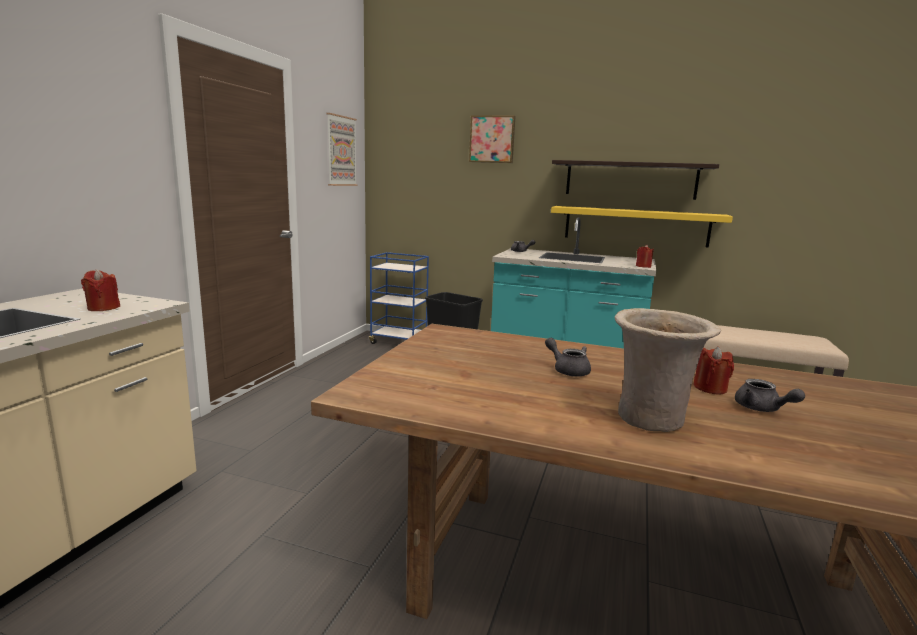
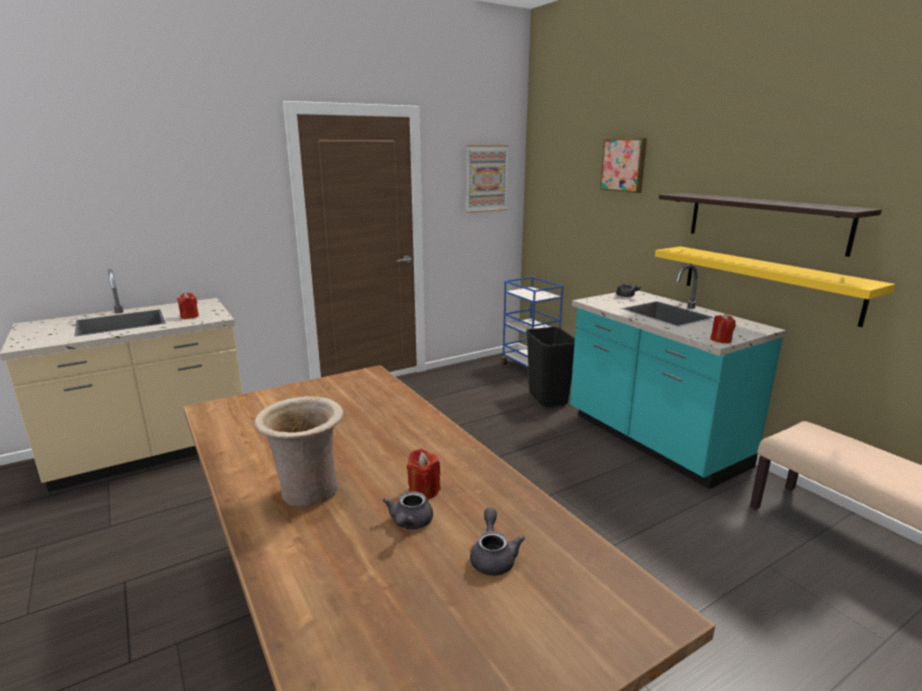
camera: 40 degrees right, 5 degrees up
grey teapot [545,338,591,377] -> grey teapot moved to [470,508,525,576]

